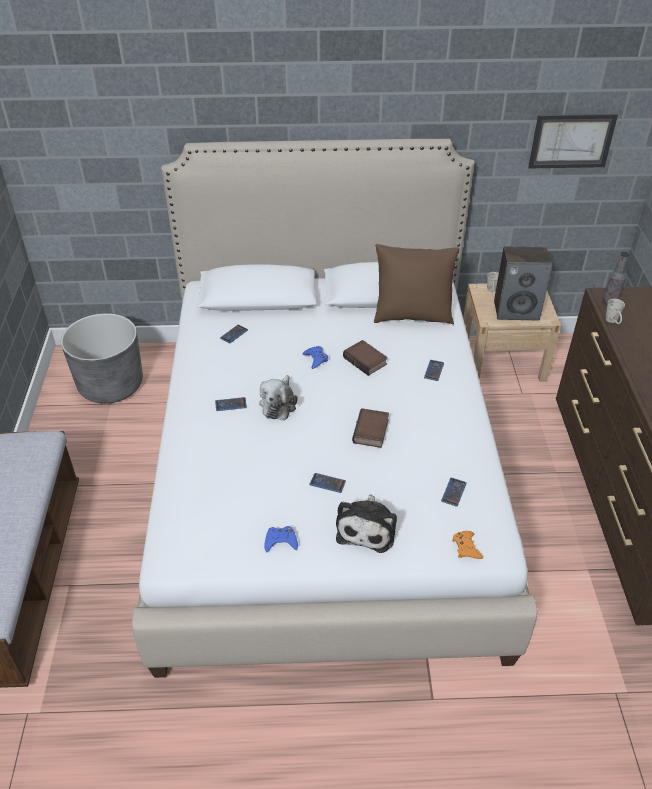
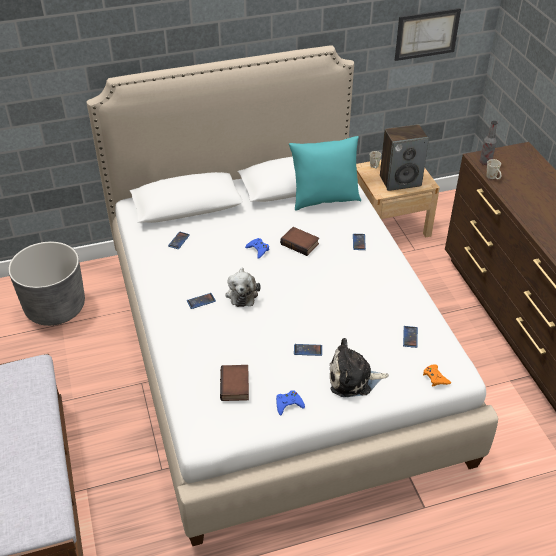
camera: 15 degrees left, 0 degrees up
plush toy [336,494,397,553] -> plush toy turned 90 degrees clockwise [330,338,389,397]
book [352,408,389,448] -> book moved to [220,365,249,401]
brown pillow [374,244,459,325] -> turquoise pillow [289,136,361,211]

